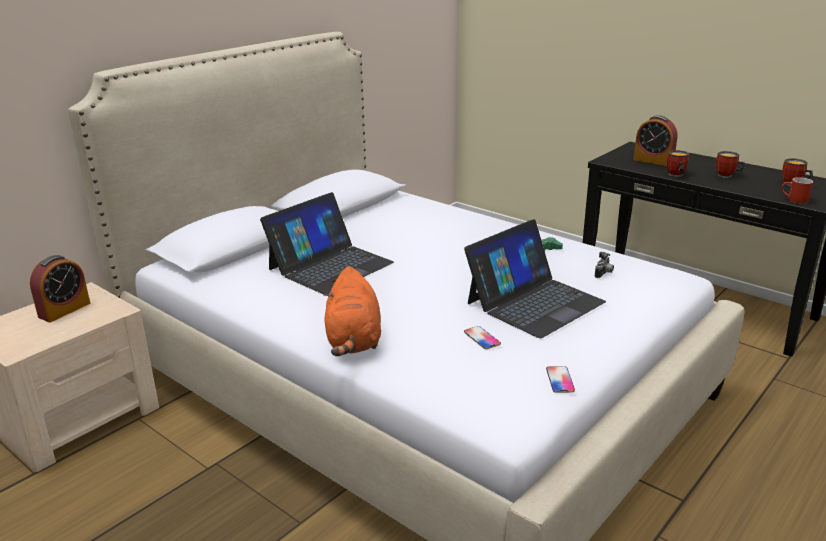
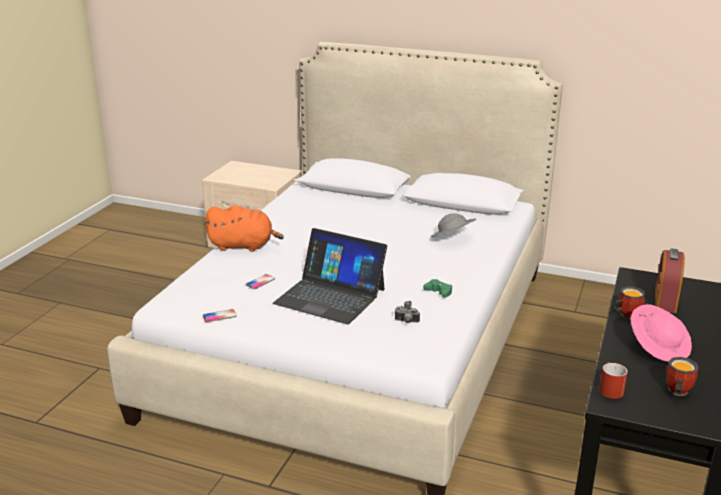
camera: 70 degrees right, 0 degrees up
alarm clock [30,255,90,322] -> none
laptop [260,192,394,294] -> none
orange plush toy [324,266,381,356] -> orange plush toy turned 150 degrees counterclockwise [204,205,284,252]
mug [716,151,745,178] -> pink hat [631,304,692,362]
none -> grey hat [431,213,476,237]

